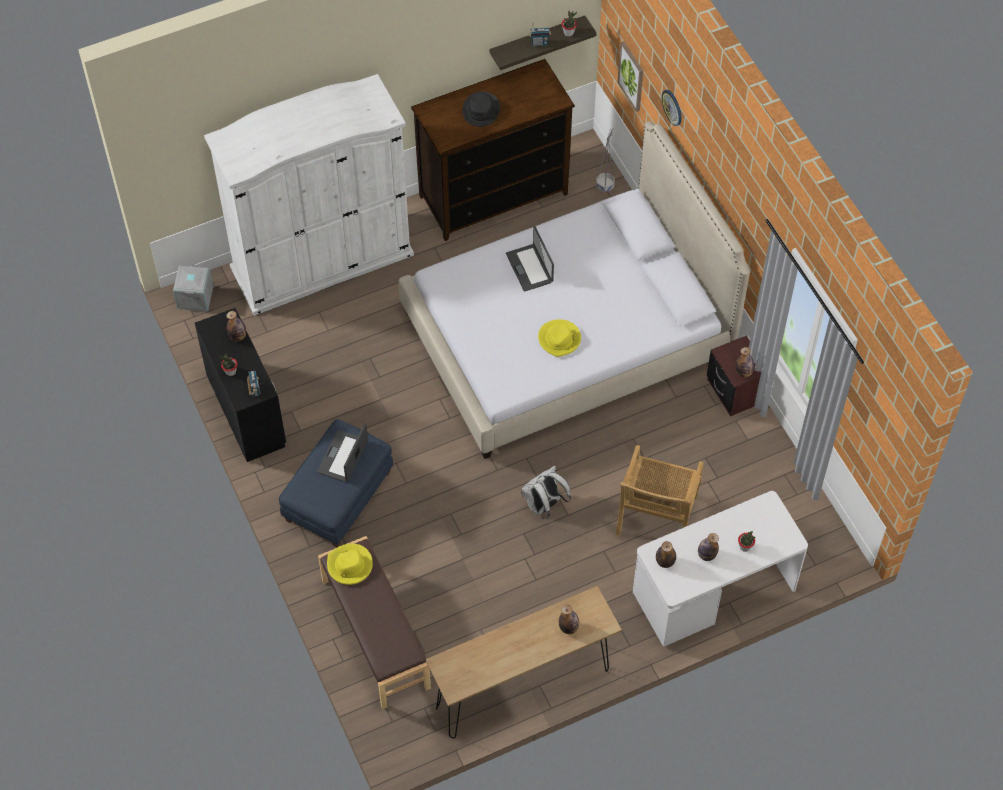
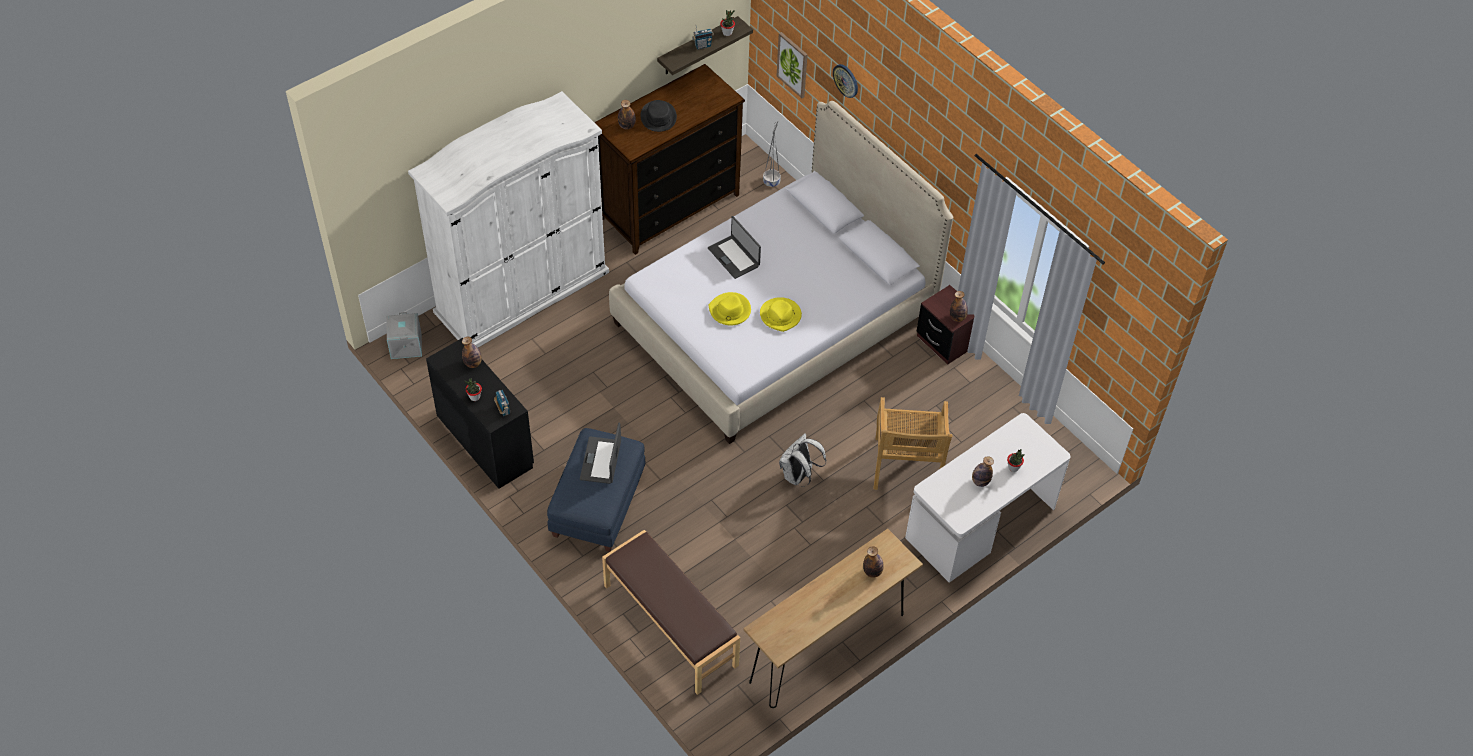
camera: 15 degrees left, 5 degrees down
yellow hat [327,544,373,585] -> yellow hat moved to [708,292,751,325]
bottle [656,541,676,568] -> bottle moved to [618,100,636,129]

